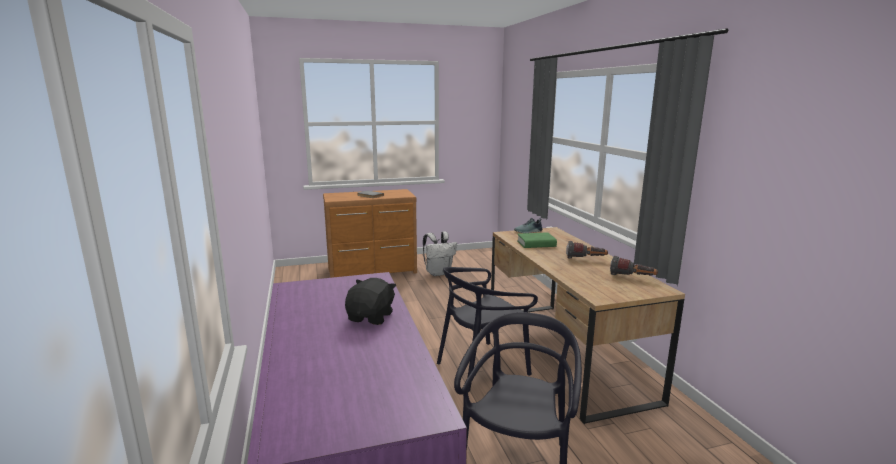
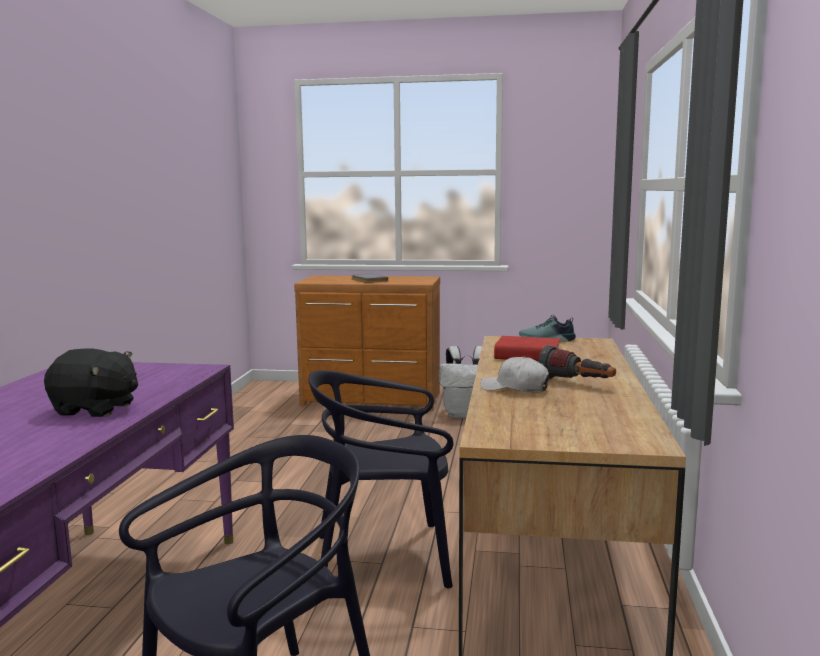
camera: 25 degrees right, 5 degrees down
black plush toy [345,278,396,325] -> black plush toy turned 60 degrees clockwise [44,349,138,417]
green book [517,232,557,248] -> red book [494,336,560,361]
flashlight [610,256,658,276] -> none
none -> white cap [480,356,549,392]

